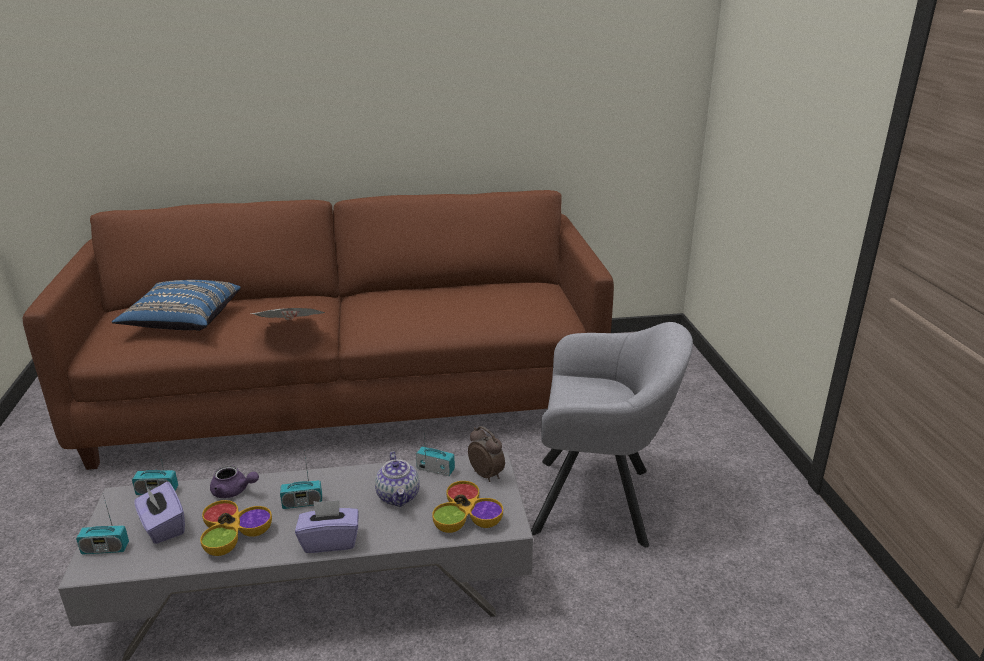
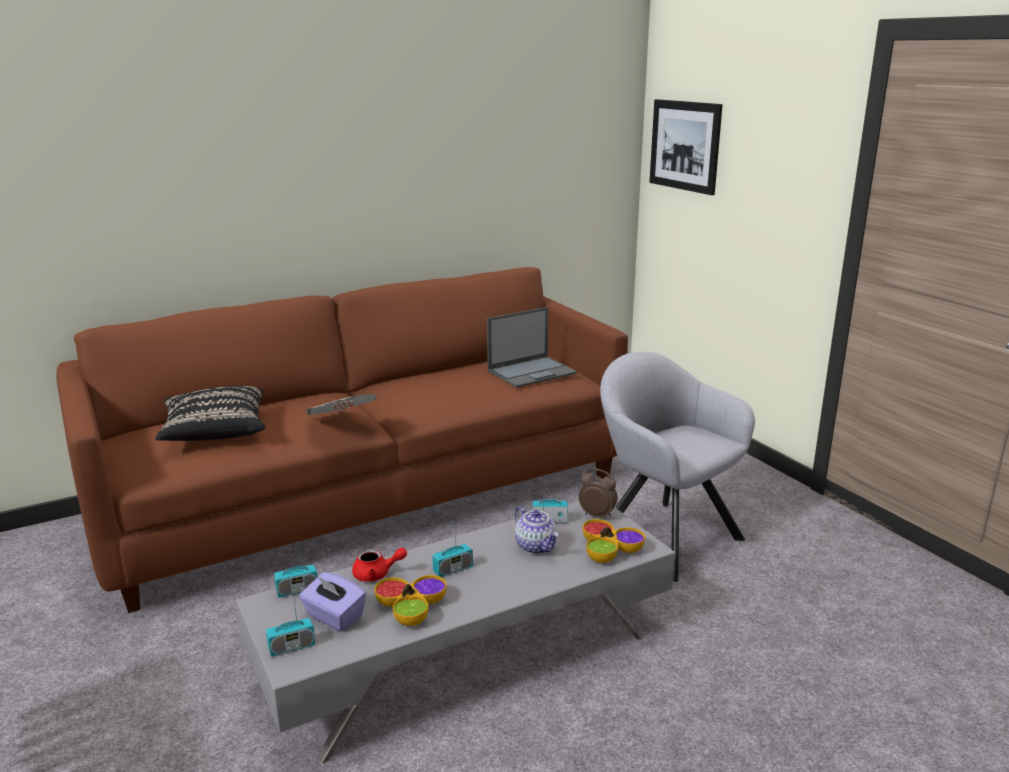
camera: 20 degrees left, 5 degrees down
blue pillow [112,280,241,331] -> black pillow [155,386,265,441]
purple teapot [210,465,259,498] -> red teapot [352,548,407,582]
purple tissue box [295,500,359,553] -> none
grey armchair [531,322,693,547] -> grey armchair turned 120 degrees counterclockwise [600,352,755,582]
none -> laptop [487,307,577,388]
none -> picture [649,99,723,195]

